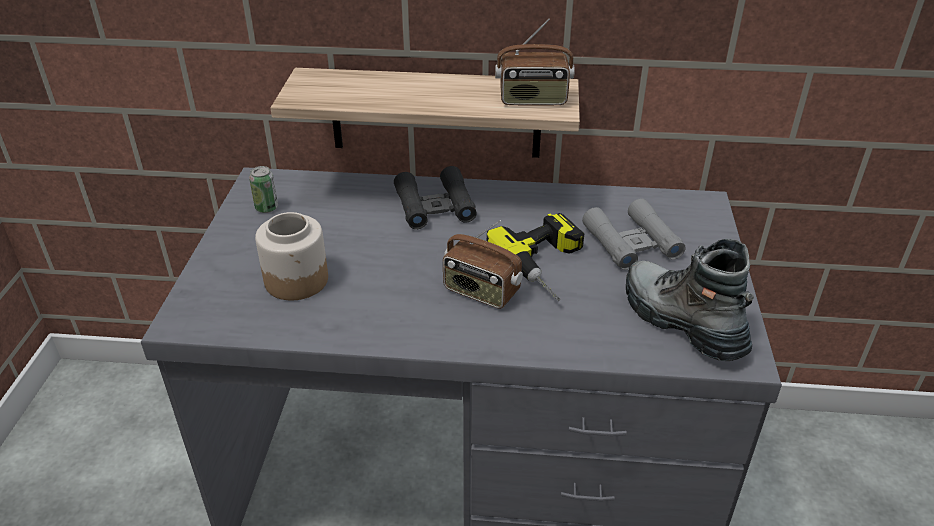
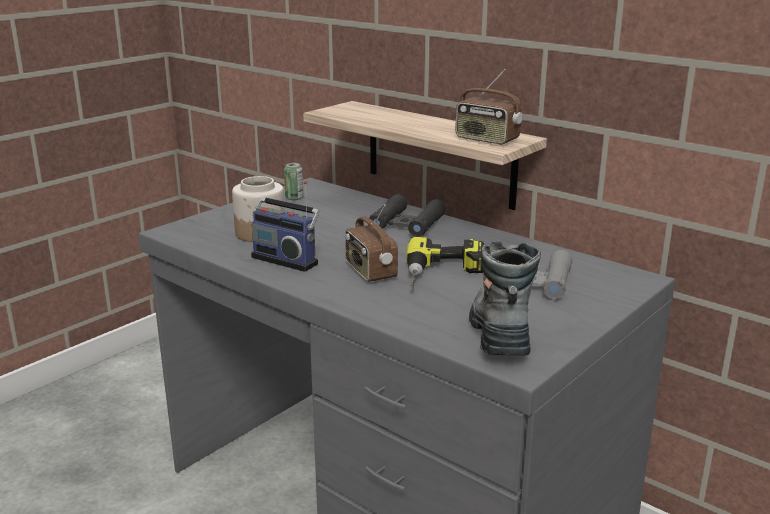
camera: 35 degrees right, 15 degrees down
none -> radio [251,181,320,272]

